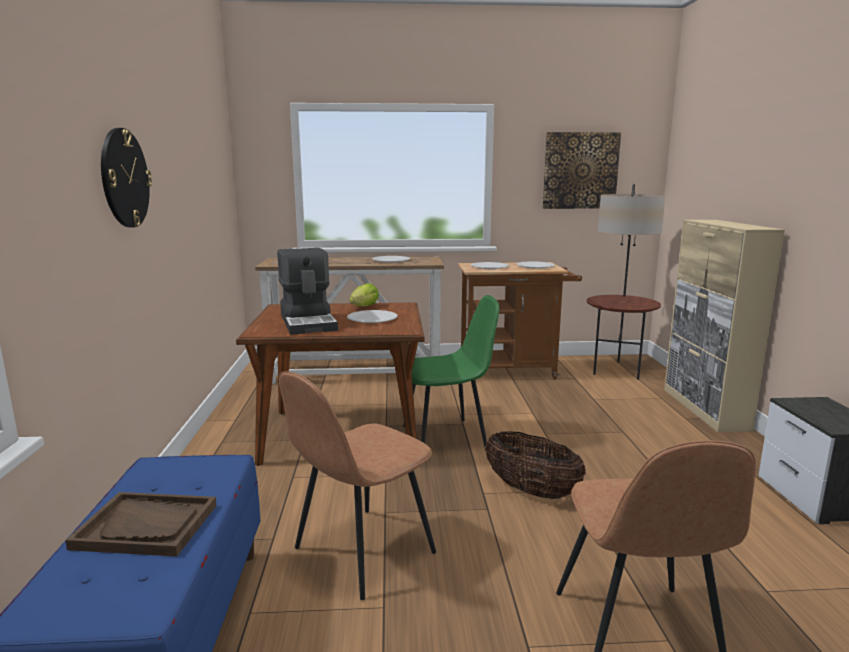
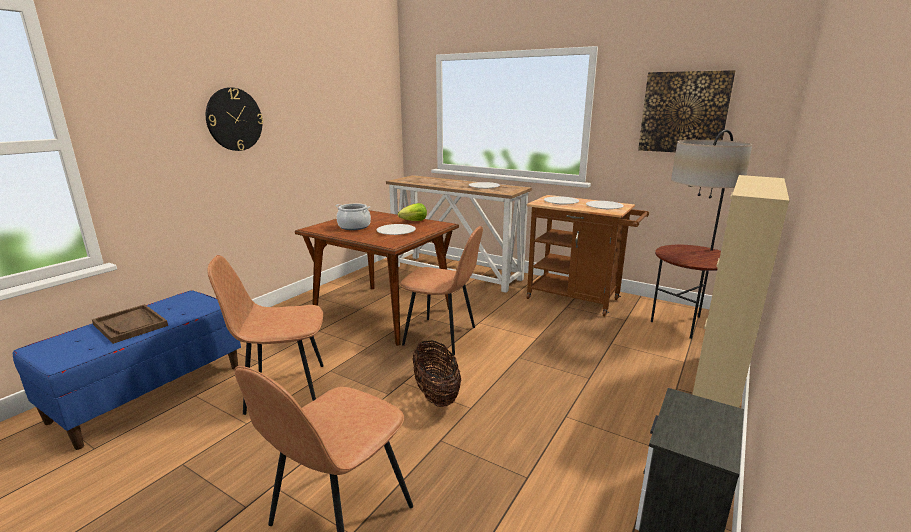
camera: 35 degrees right, 5 degrees up
coffee machine [277,248,338,335] -> cooking pot [335,204,371,230]
green chair [403,295,499,451] -> brown chair [400,226,483,355]

